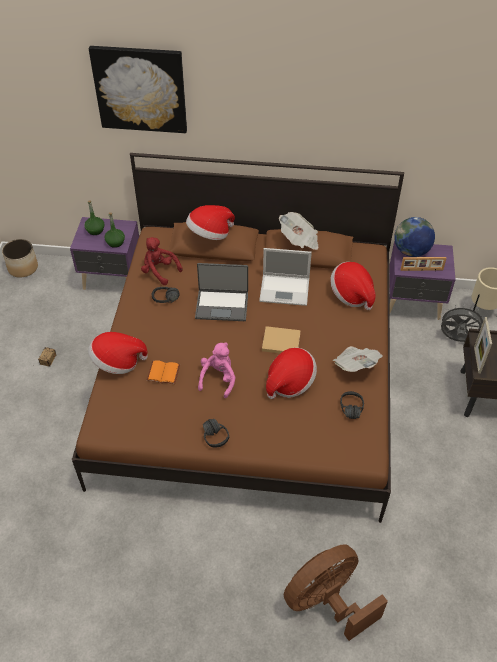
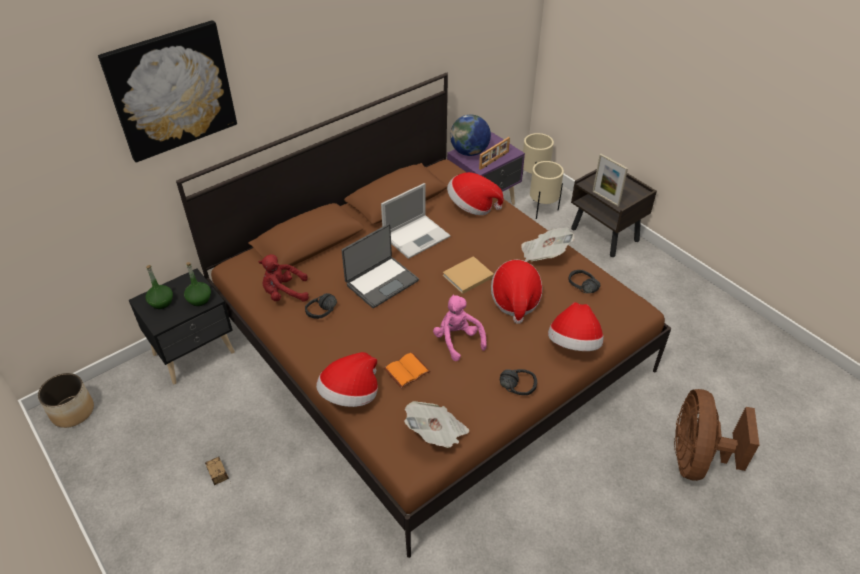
camera: 45 degrees left, 5 degrees down
purple nightstand [70,217,139,290] -> black nightstand [129,269,235,384]
hat [186,205,235,240] -> hat moved to [548,302,603,351]
newspaper [279,212,318,250] -> newspaper moved to [404,401,469,448]
grey fan [439,305,485,342] -> beige planter [530,161,564,219]

